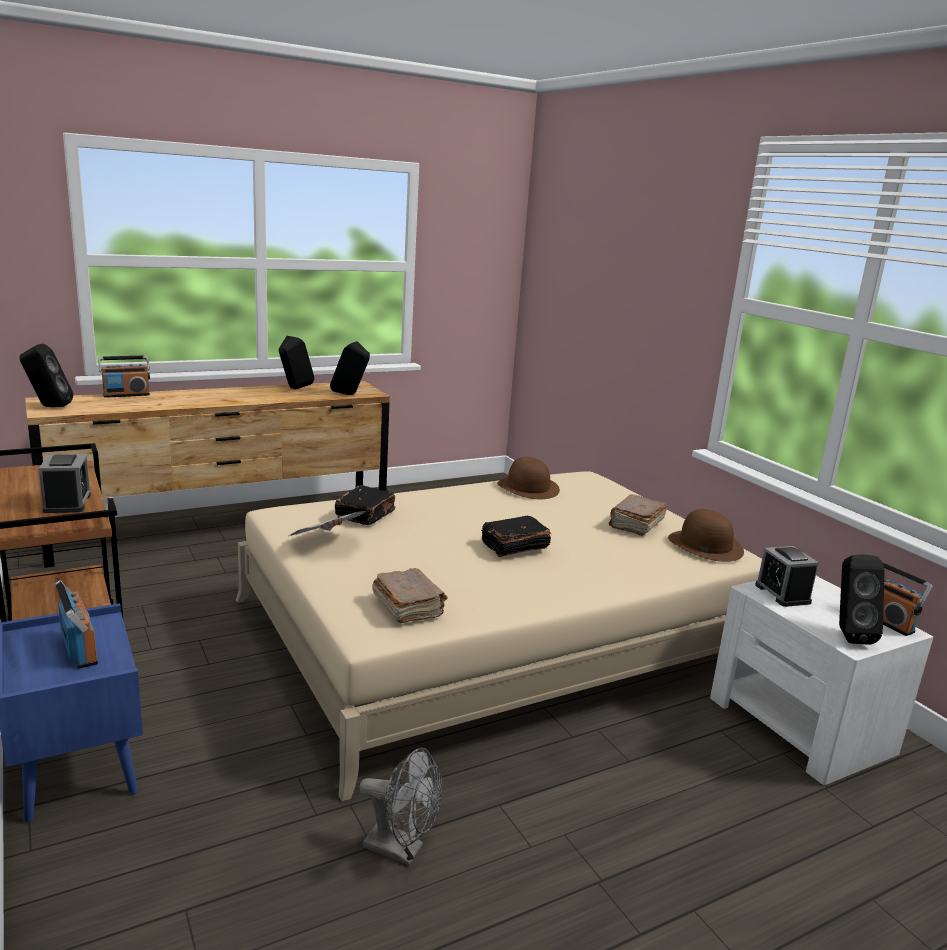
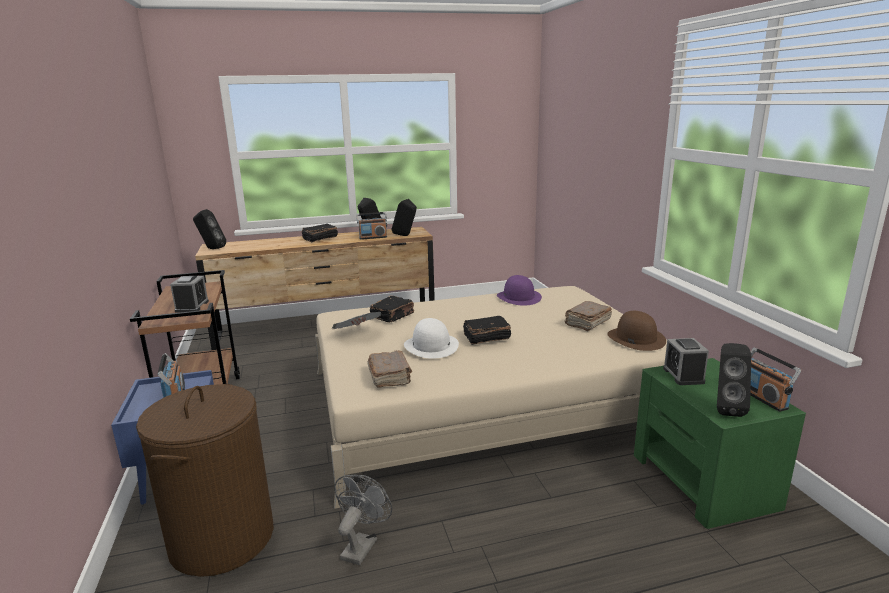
camera: 15 degrees right, 0 degrees up
radio [98,356,150,398] -> radio moved to [356,212,387,240]
grey fan [359,747,442,865] -> grey fan turned 105 degrees counterclockwise [334,475,392,565]
brown hat [497,457,560,499] -> purple hat [497,275,542,306]
white nightstand [710,576,933,785] -> green nightstand [634,358,806,529]
none -> brown laundry basket [136,384,274,577]
none -> black book [302,224,338,242]
none -> white hat [404,318,459,359]

